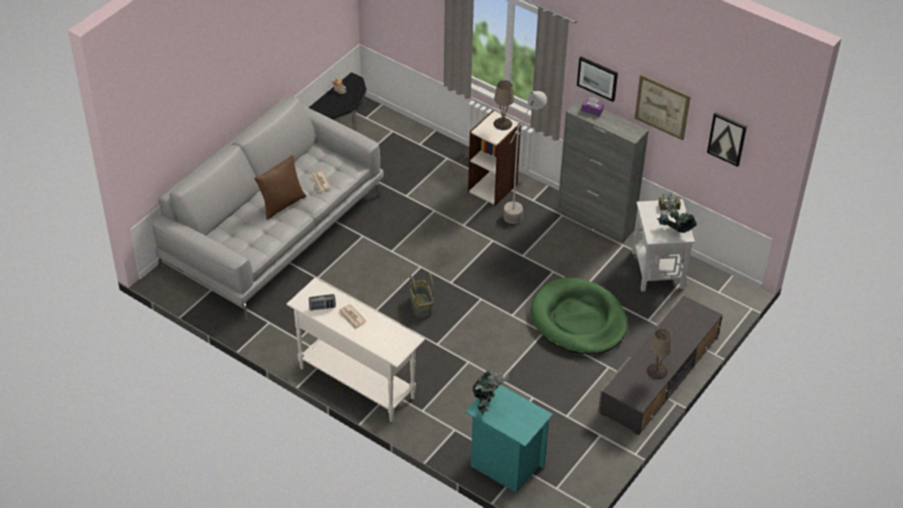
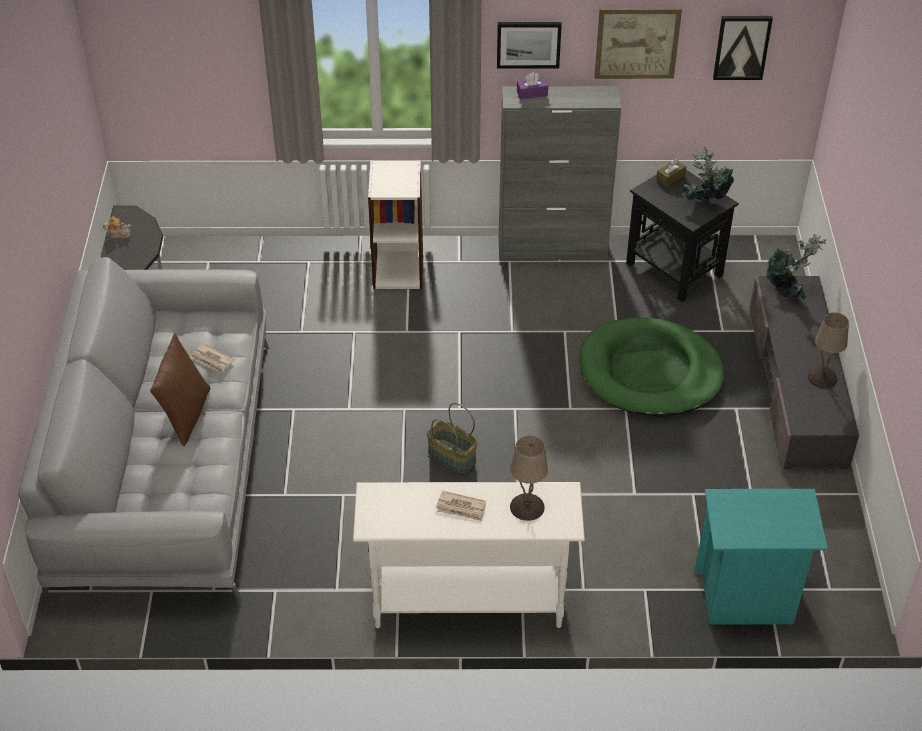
camera: 35 degrees left, 0 degrees up
radio [309,294,336,310] -> none
potted plant [472,370,509,415] -> potted plant moved to [766,234,827,300]
beige table lamp [494,80,514,130] -> beige table lamp moved to [510,435,548,521]
grey floor lamp [503,91,547,224] -> none
white side table [632,199,695,291] -> black side table [626,170,739,302]

